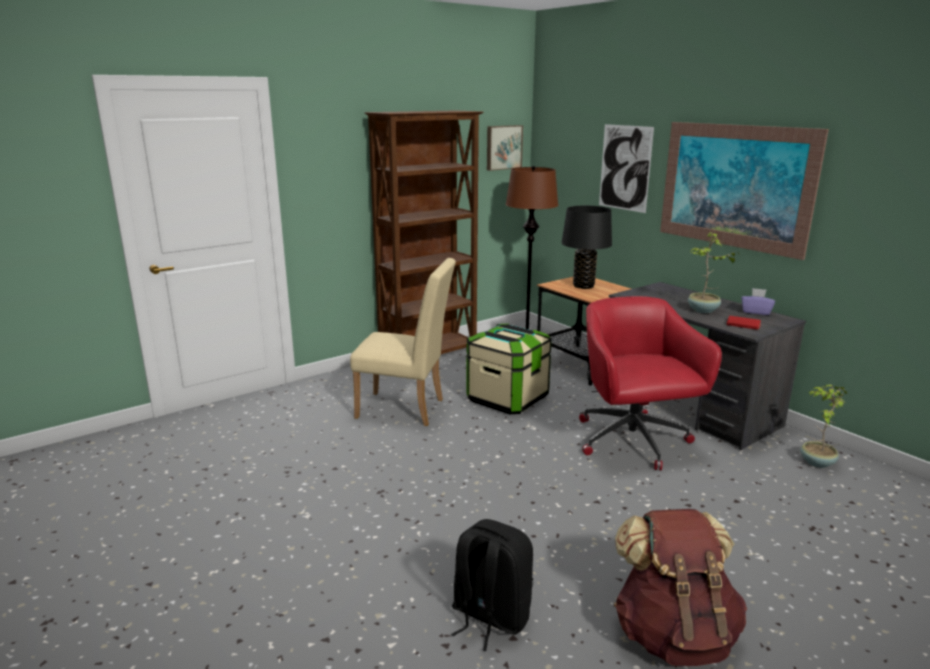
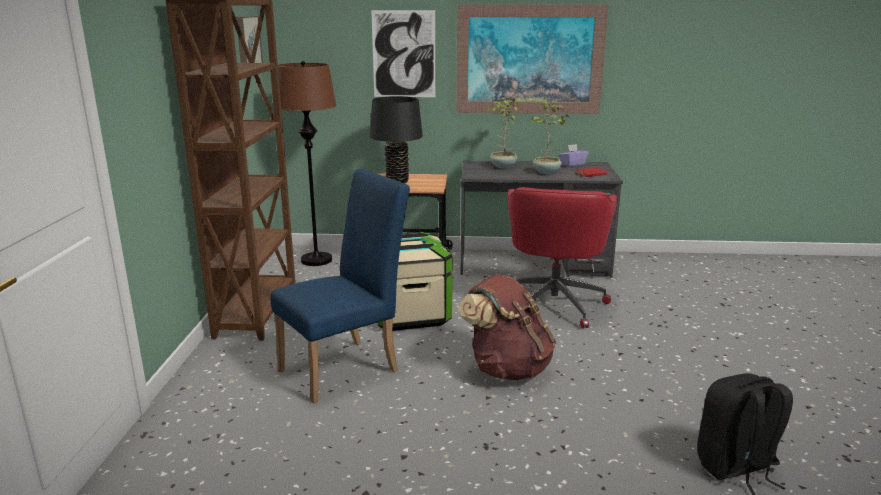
camera: 50 degrees left, 0 degrees up
beige chair [350,258,456,426] -> blue chair [270,169,410,403]
red office chair [579,296,722,471] -> red office chair turned 105 degrees counterclockwise [508,187,617,328]
brown backpack [614,509,747,666] -> brown backpack moved to [458,274,556,380]
potted plant [800,385,847,468] -> potted plant moved to [486,97,517,168]

